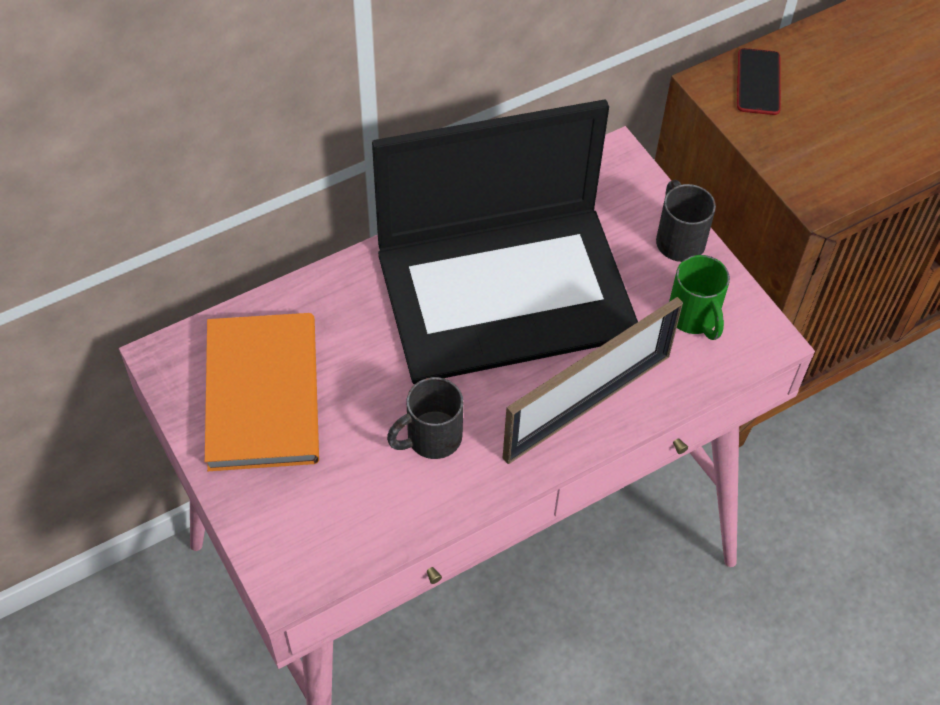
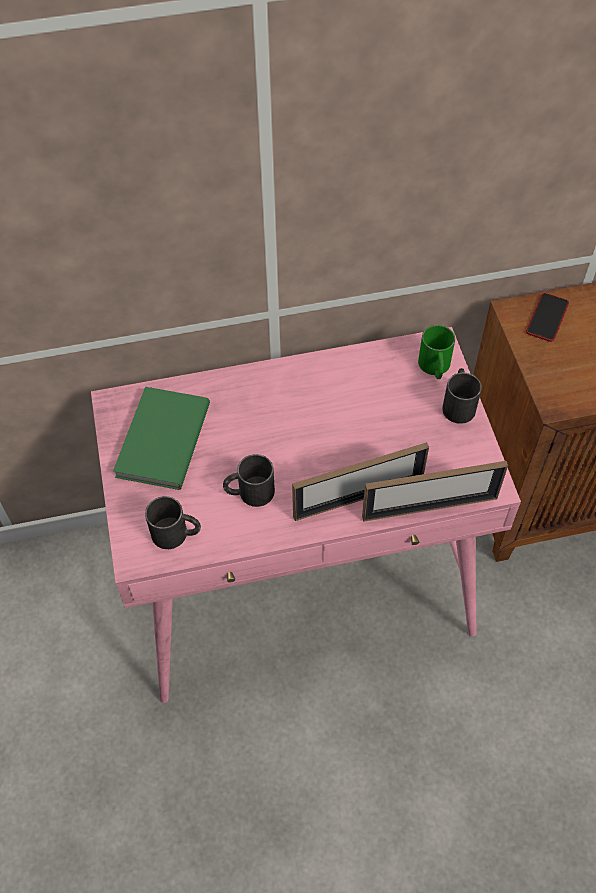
camera: 20 degrees right, 0 degrees up
orange book [205,313,319,471] -> green book [113,387,210,490]
laptop [372,100,638,384] -> none
green mug [669,255,730,340] -> green mug moved to [418,325,455,379]
none -> black mug [145,496,201,549]
none -> picture frame [362,461,508,521]

